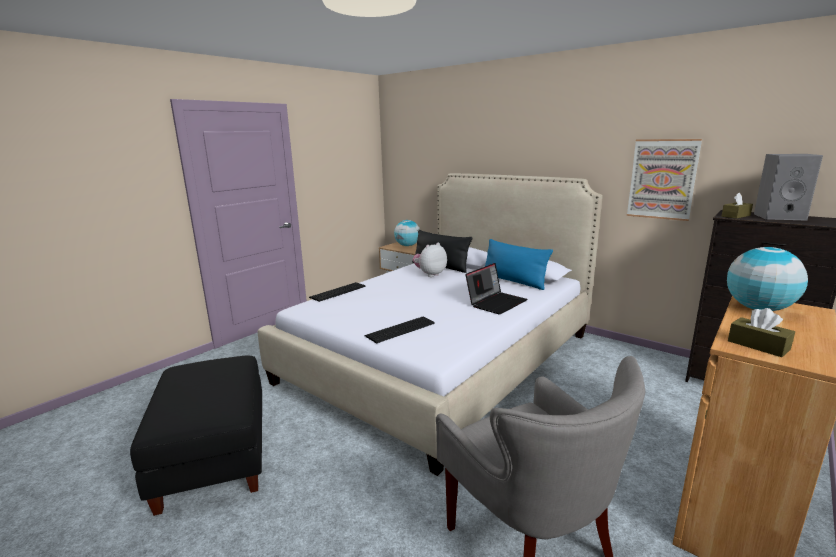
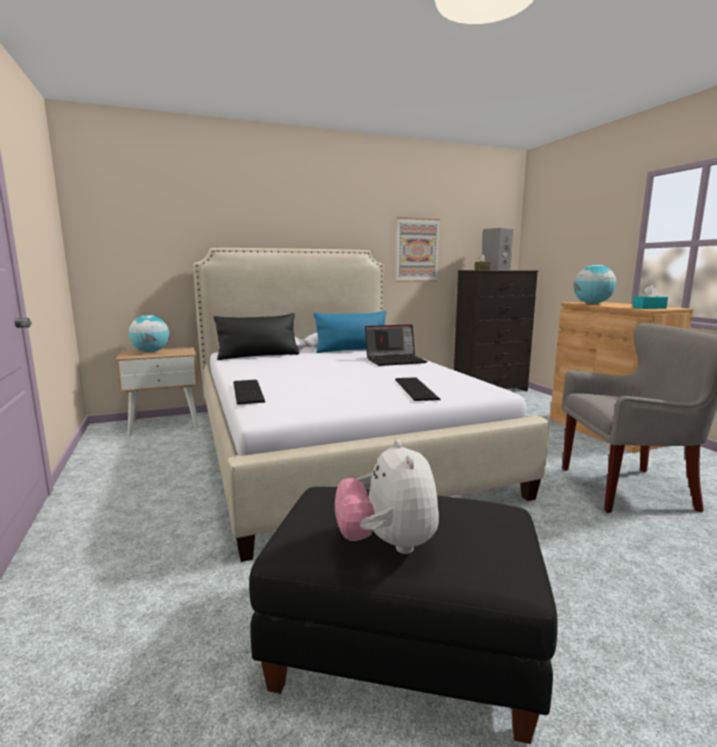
camera: 60 degrees left, 5 degrees down
plush toy [413,243,447,277] -> plush toy moved to [335,439,439,554]
laptop [465,263,527,315] -> laptop turned 90 degrees clockwise [365,324,428,366]
brown tissue box [728,308,795,357] -> turquoise tissue box [633,285,668,309]

